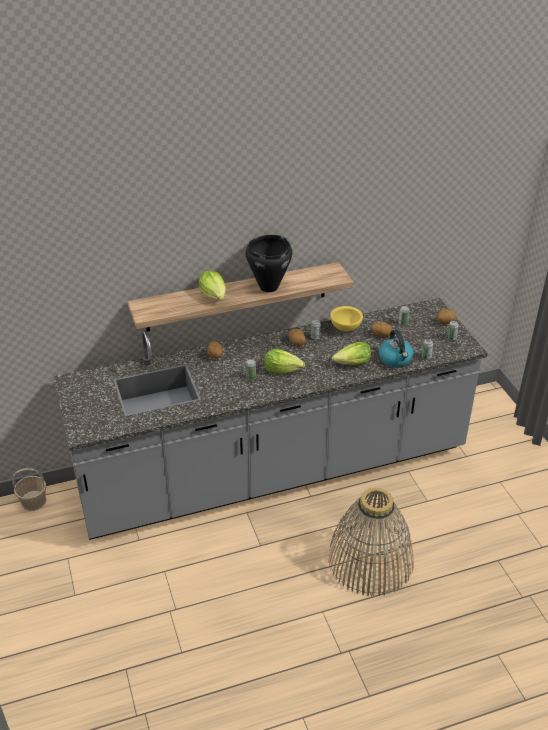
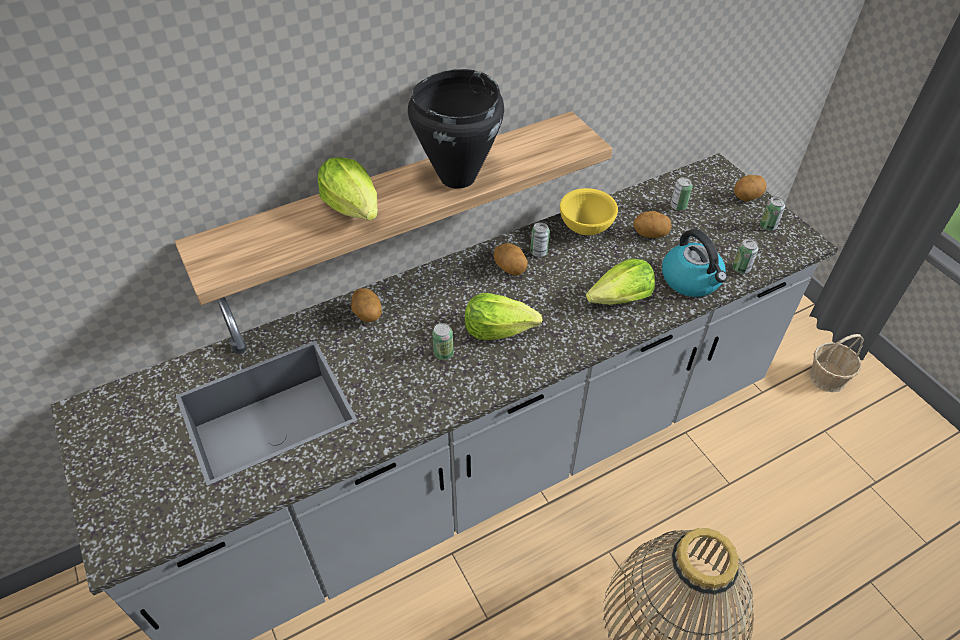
camera: 10 degrees left, 10 degrees up
basket [13,468,47,511] -> basket moved to [809,334,864,392]

